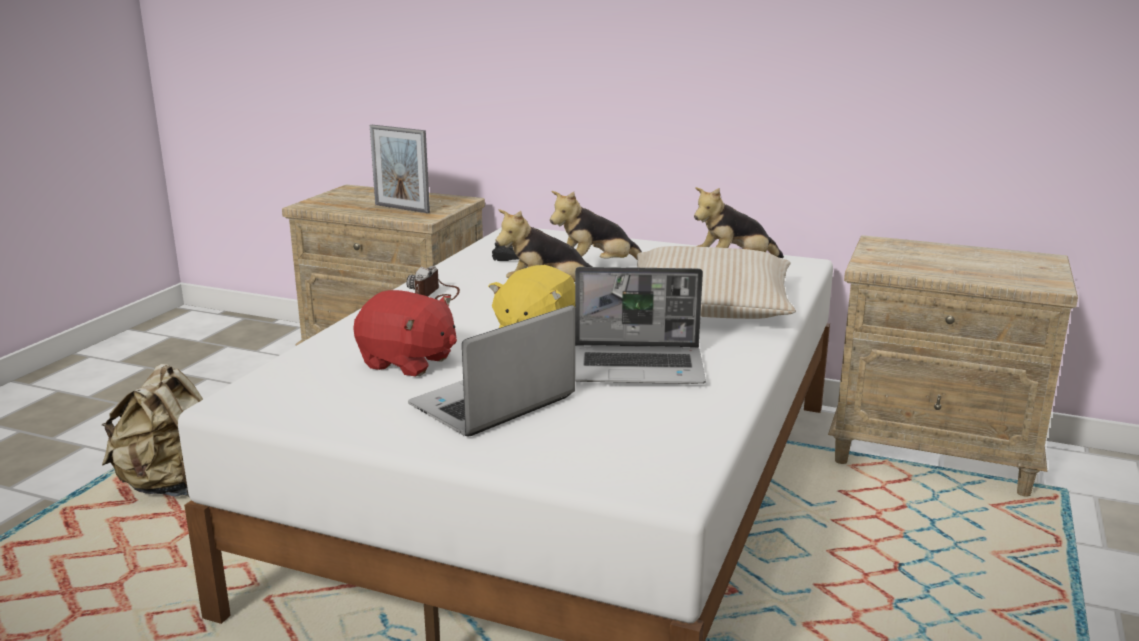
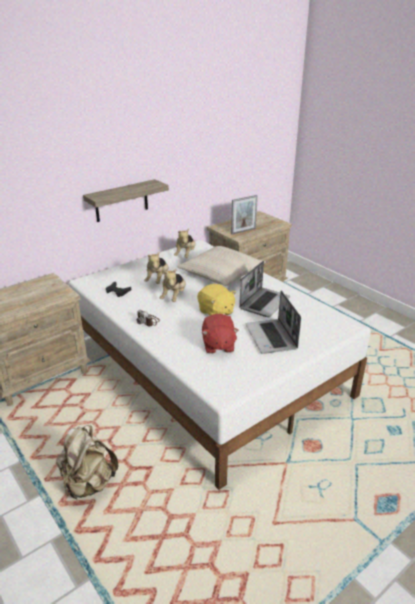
camera: 60 degrees left, 10 degrees up
red plush toy [353,290,457,376] -> red plush toy turned 120 degrees clockwise [202,314,239,354]
picture frame [370,125,430,213] -> picture frame moved to [231,195,258,234]
none -> shelf [83,179,169,222]

